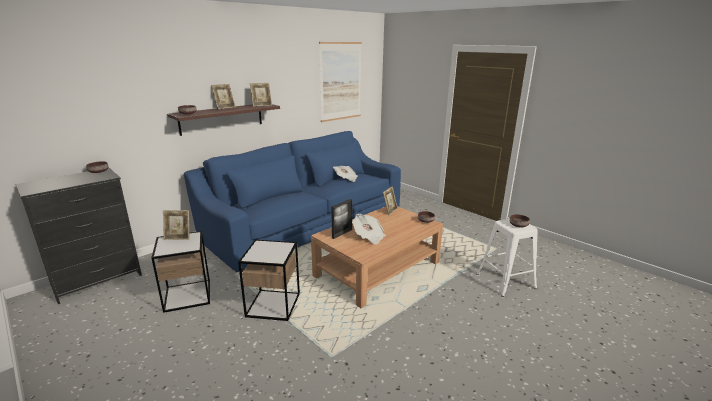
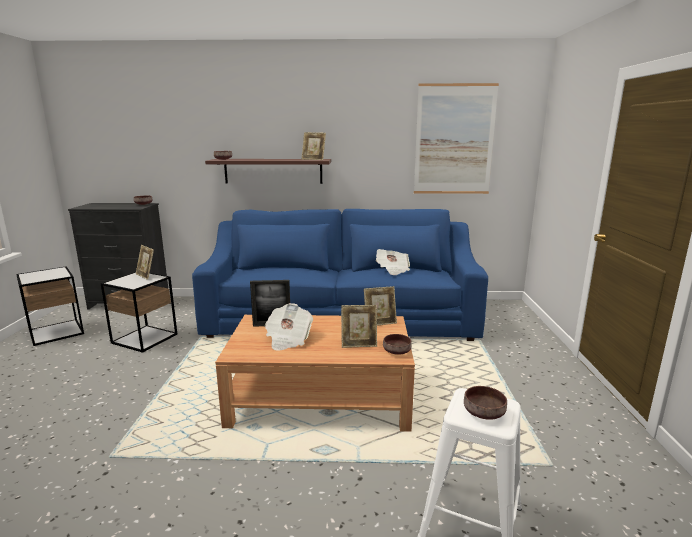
camera: 45 degrees right, 5 degrees down
picture frame [211,84,236,109] -> picture frame moved to [341,305,377,348]
side table [238,240,300,321] -> side table moved to [16,266,84,346]

